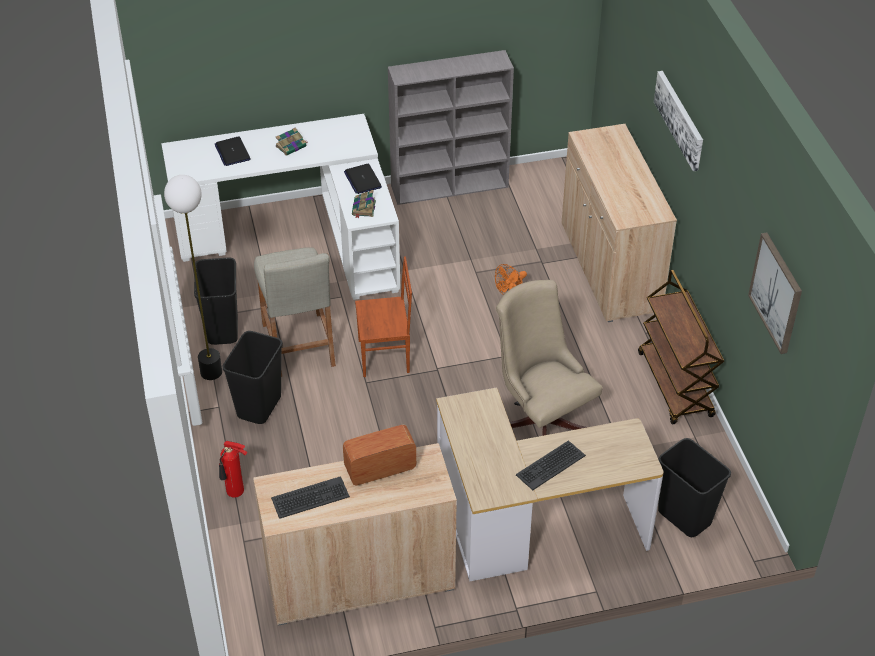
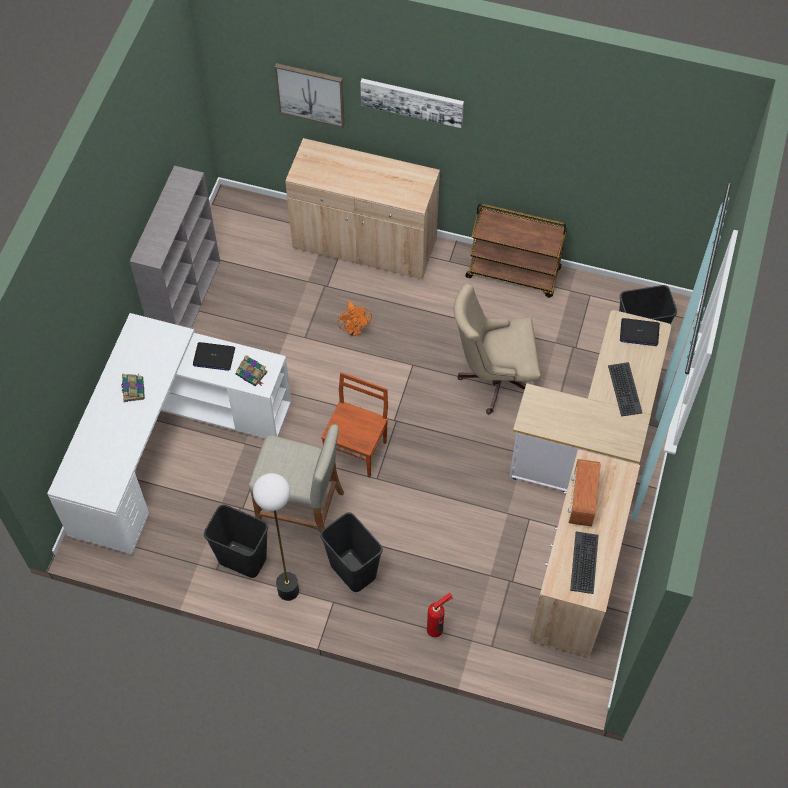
camera: 60 degrees left, 15 degrees up
laptop [215,136,251,166] -> laptop moved to [620,318,660,346]
picture [748,232,802,354] -> picture moved to [275,63,345,128]

